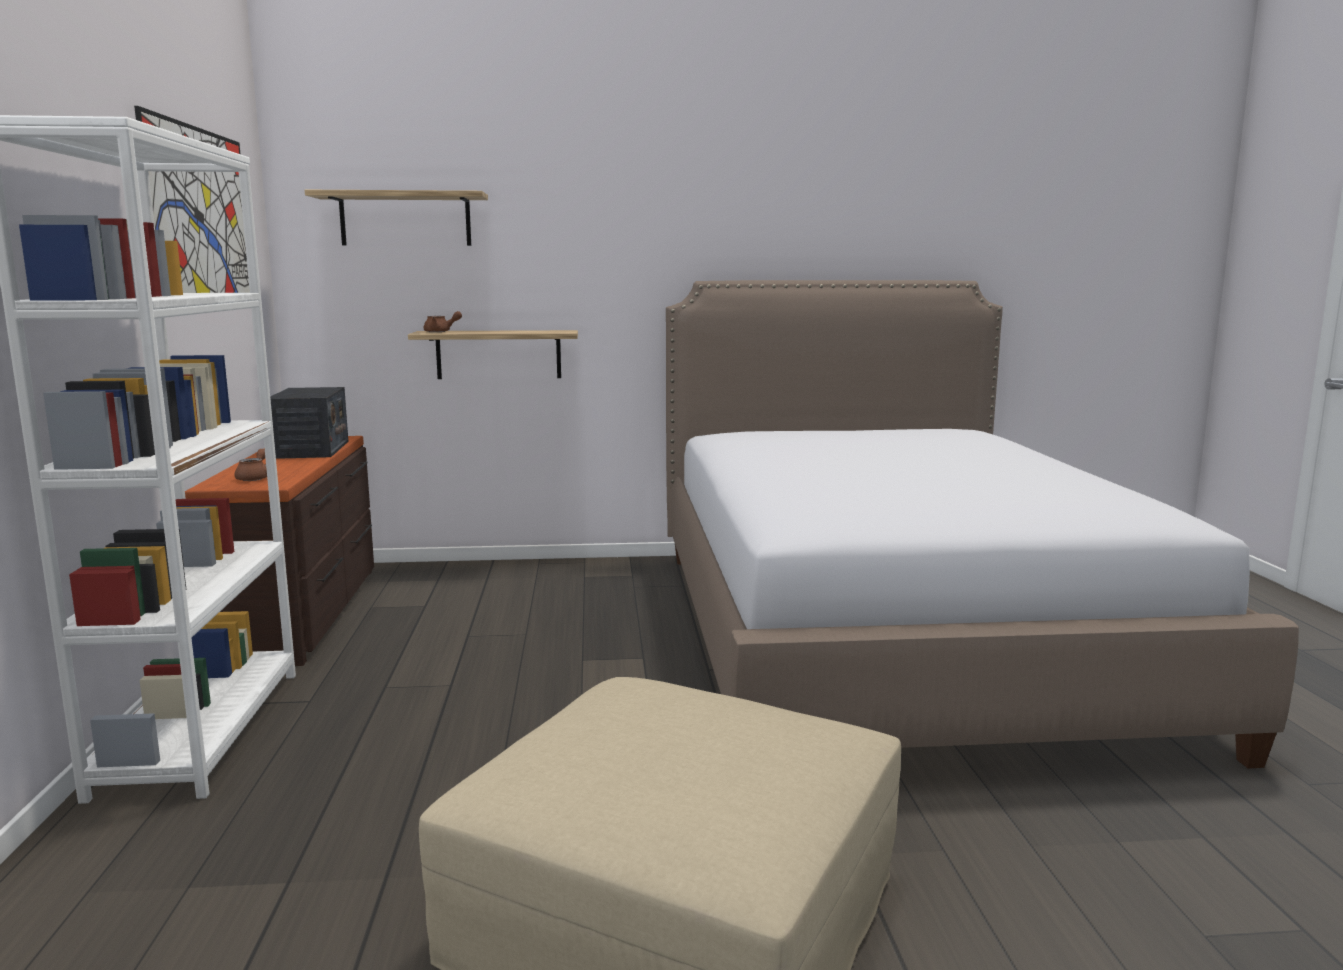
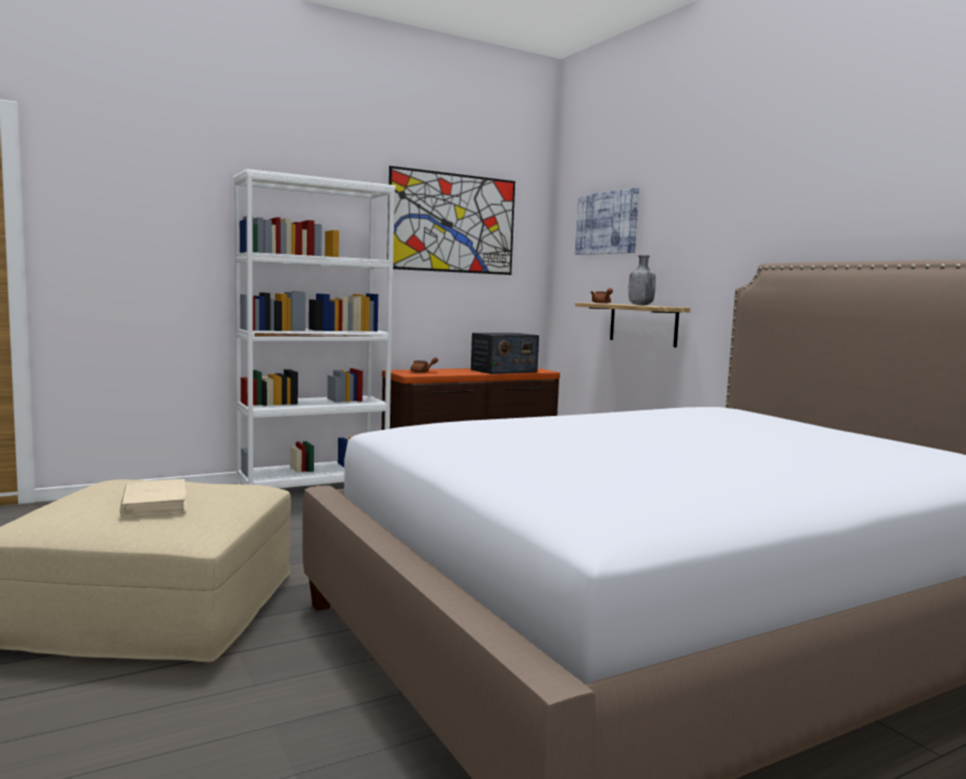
camera: 65 degrees right, 5 degrees down
shelf [305,190,488,246] -> picture [575,187,639,255]
none -> beige book [120,479,186,517]
none -> grey bottle [628,255,656,305]

